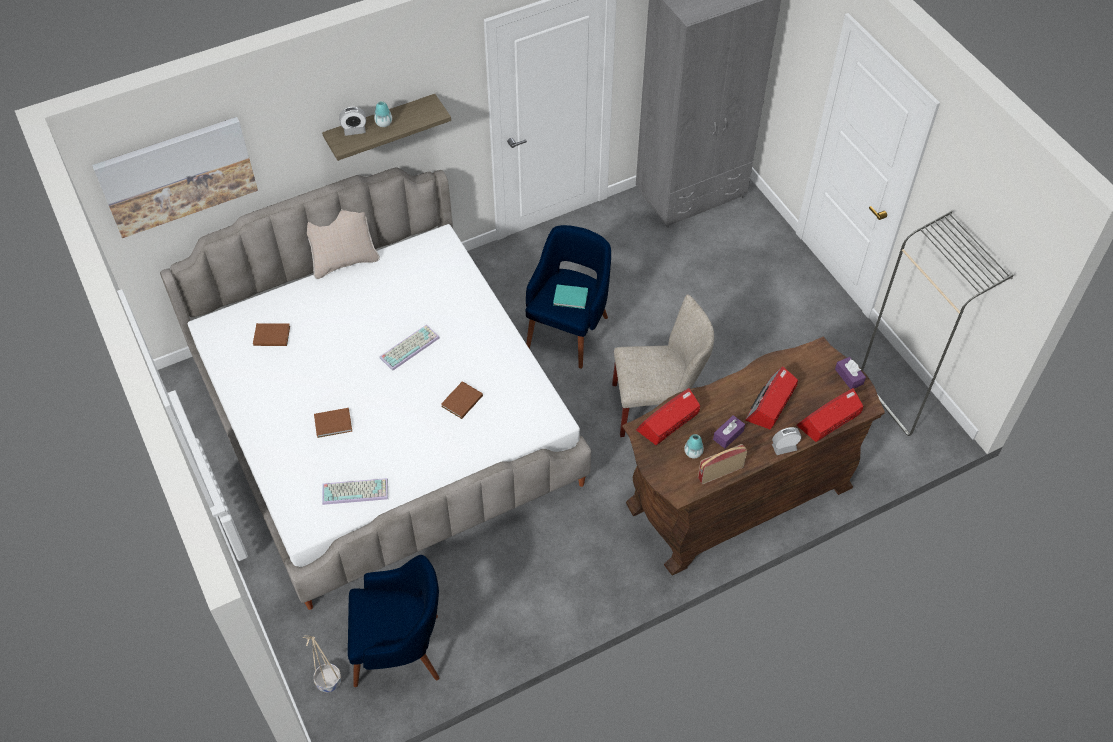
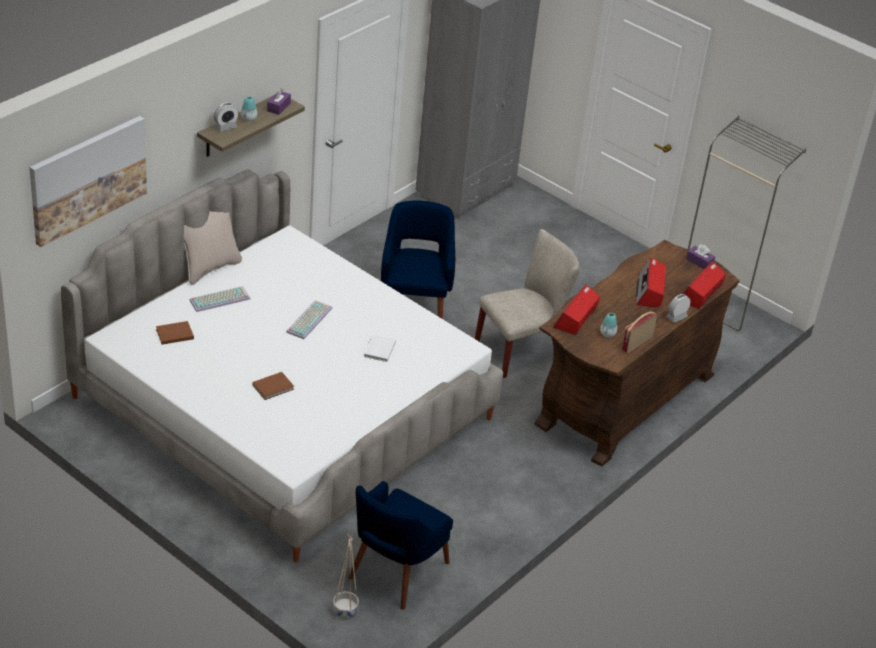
camera: 25 degrees left, 15 degrees down
keyboard [322,478,388,505] -> keyboard moved to [189,286,250,312]
blue armchair [348,555,439,687] -> blue armchair turned 150 degrees clockwise [348,481,453,610]
brown book [441,381,483,419] -> white book [363,334,396,362]
turquoise book [553,284,588,309] -> none
purple tissue box [713,415,745,449] -> purple tissue box moved to [267,89,291,115]

